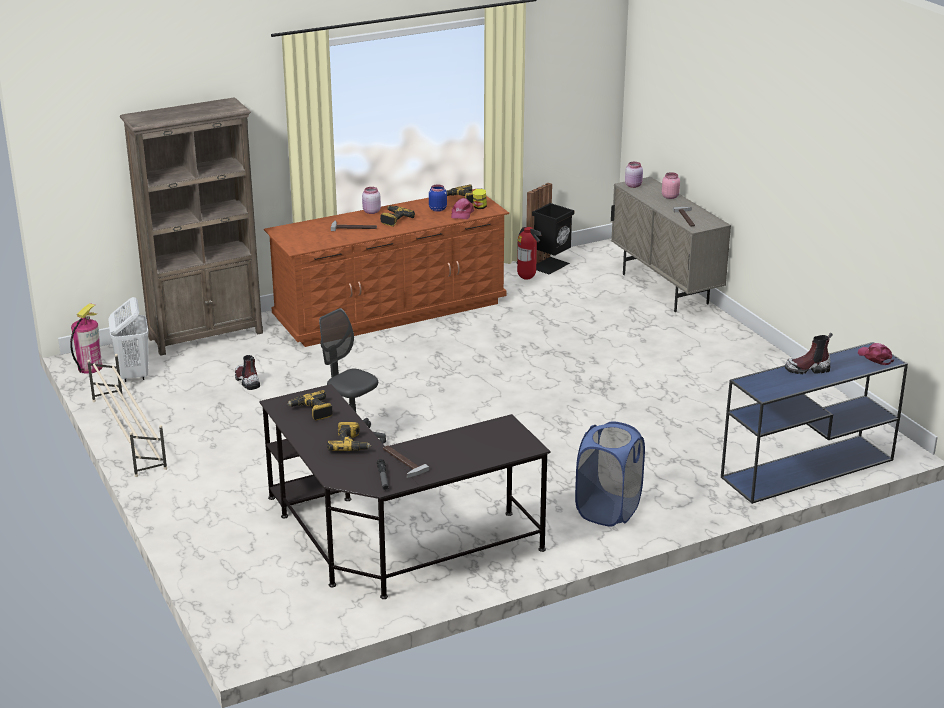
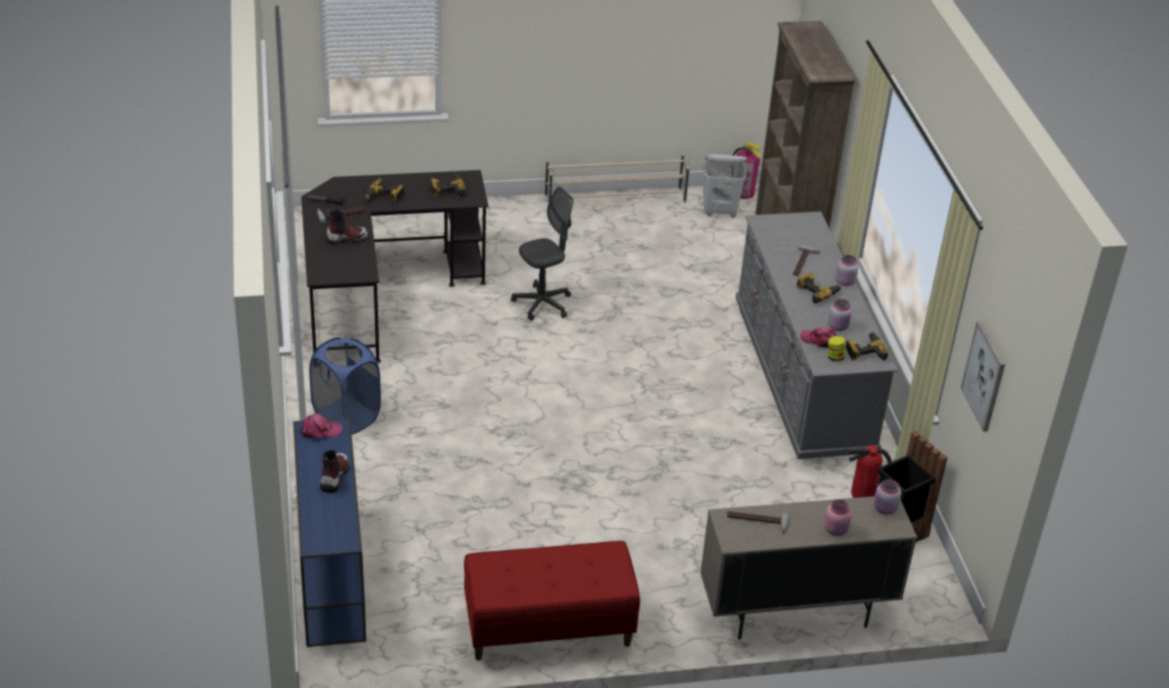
camera: 105 degrees right, 10 degrees up
boot [235,355,260,390] -> boot moved to [326,210,368,245]
brown dresser [264,189,509,347] -> grey dresser [736,212,898,459]
blue jar [429,184,447,212] -> pink jar [828,299,852,331]
pink cap [858,343,894,365] -> pink cap moved to [300,413,343,439]
none -> red bench [464,541,640,660]
none -> picture [961,321,1005,432]

